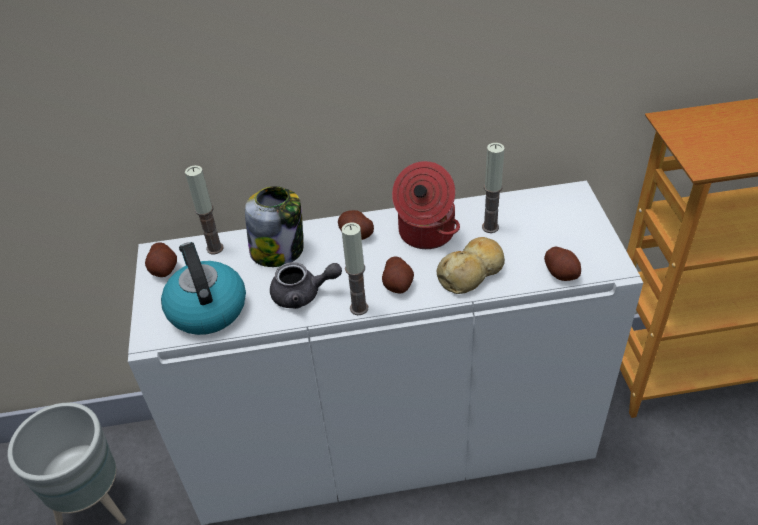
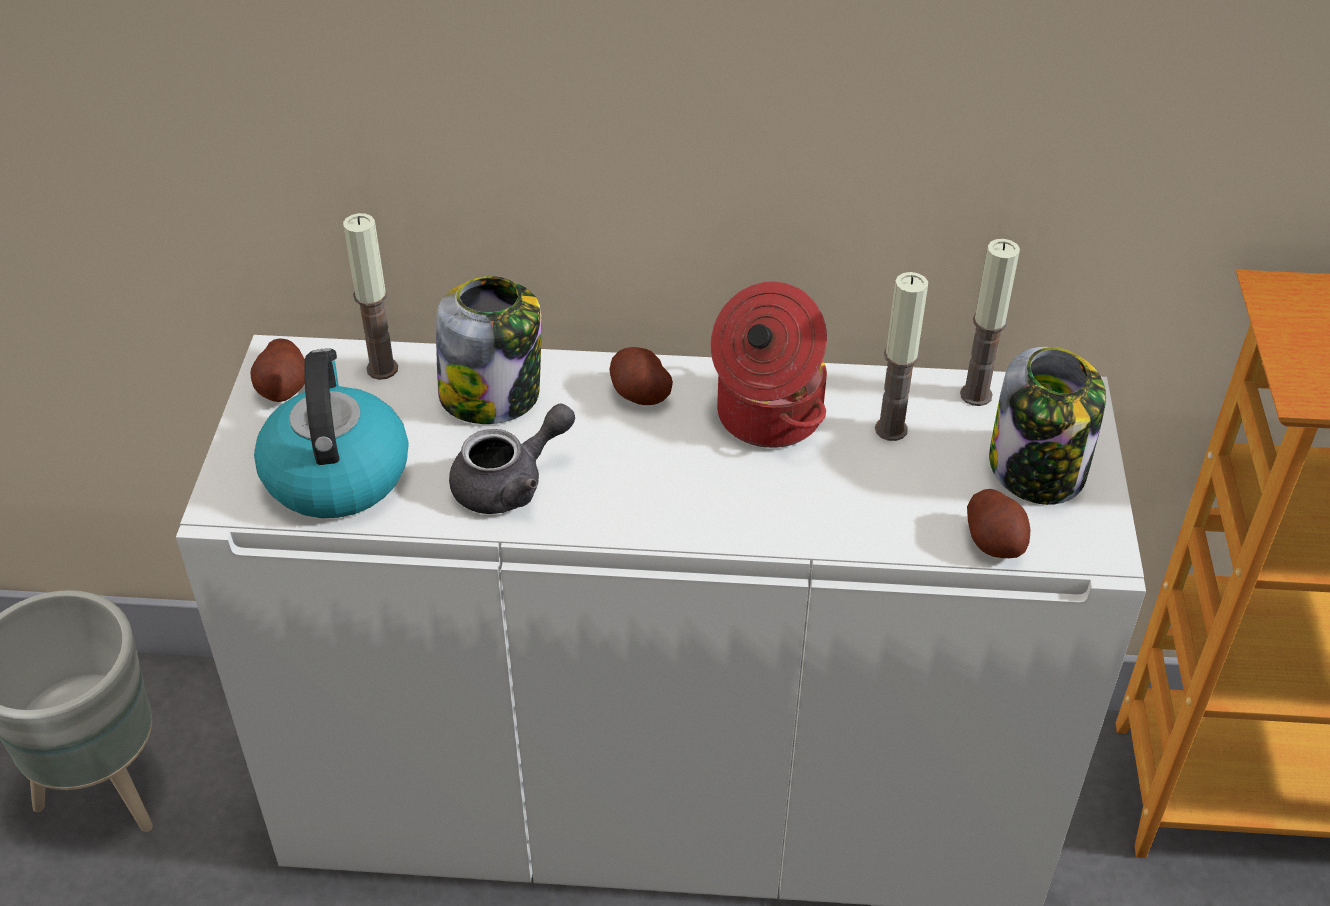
camera: 10 degrees right, 0 degrees up
grey teapot [270,262,342,309] -> grey teapot turned 45 degrees counterclockwise [449,403,575,514]
candle [341,222,368,315] -> candle moved to [960,239,1020,406]
potato [382,257,414,293] -> none
bread [437,237,505,294] -> none
none -> jar [989,347,1106,505]

